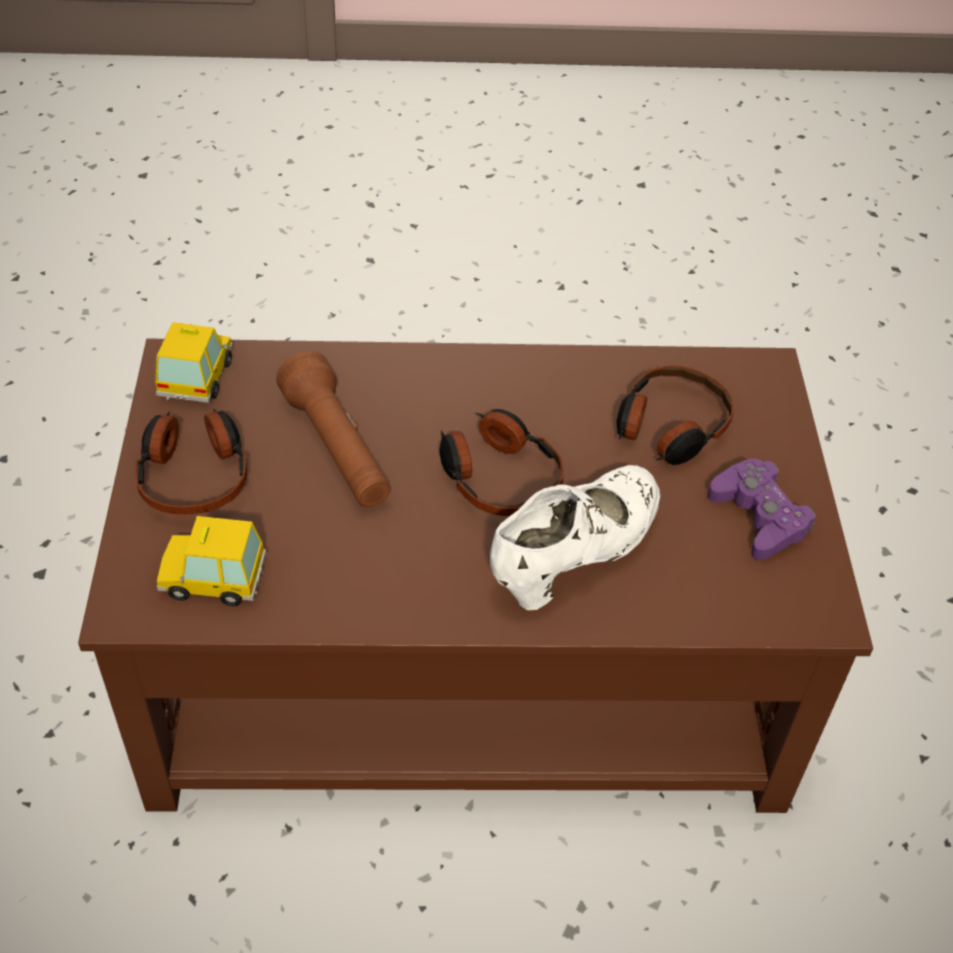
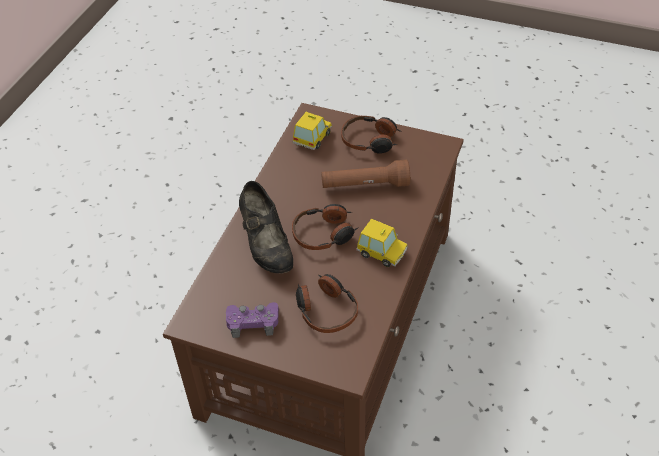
camera: 115 degrees right, 0 degrees up
toy car [156,322,233,403] -> toy car moved to [356,218,408,267]
white shoe [490,465,660,610] -> black shoe [239,181,293,274]

